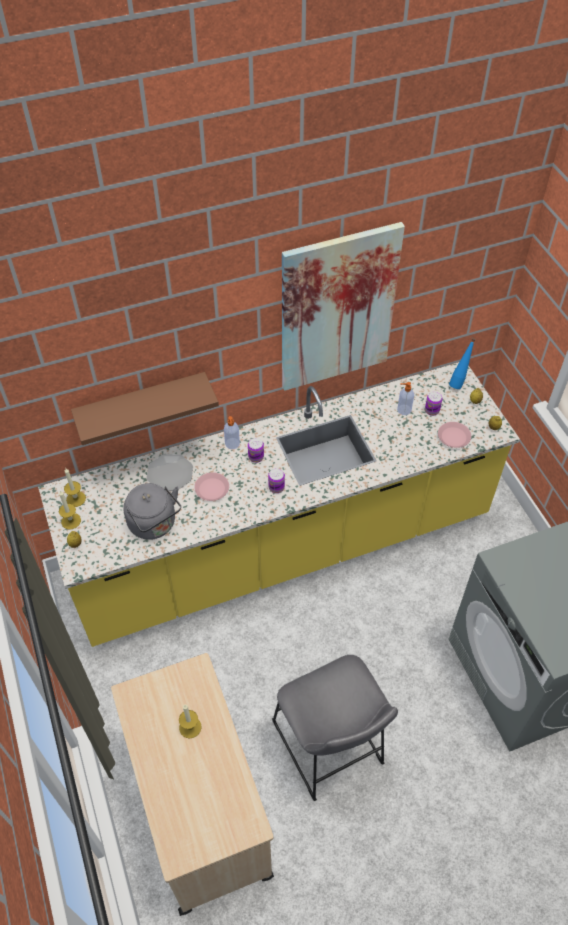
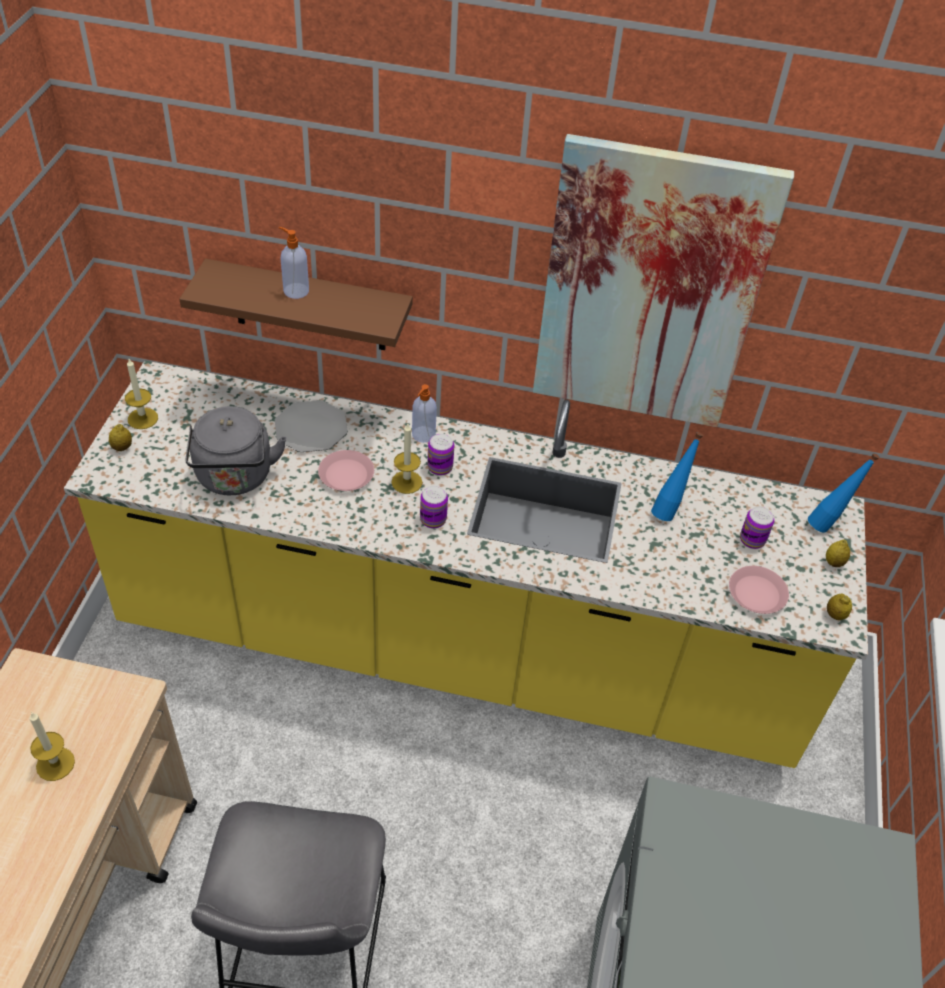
camera: 30 degrees right, 5 degrees down
candle [64,469,86,507] -> candle moved to [391,424,422,494]
soap dispenser [397,382,414,415] -> soap dispenser moved to [279,227,309,299]
none -> blue bottle [651,432,703,521]

